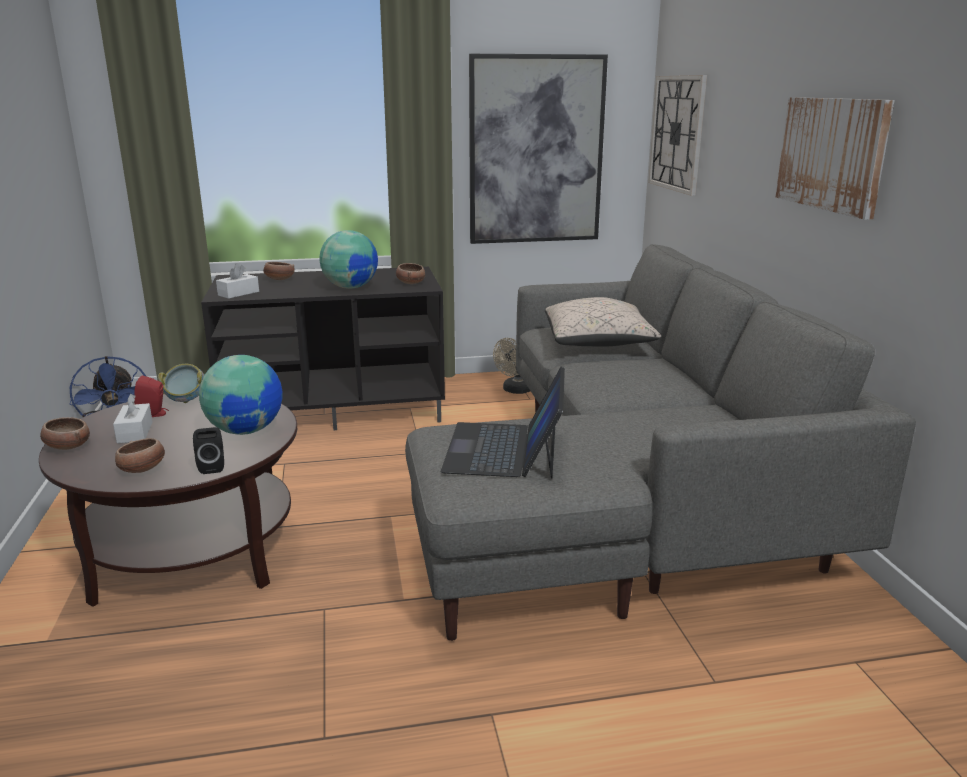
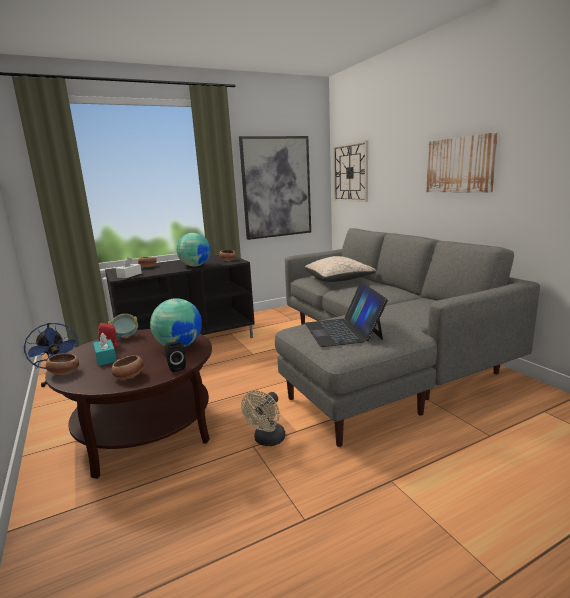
camera: 15 degrees left, 5 degrees down
white tissue box [113,394,153,444] -> turquoise tissue box [93,333,117,366]
beige fan [493,338,530,394] -> beige fan moved to [241,390,285,446]

